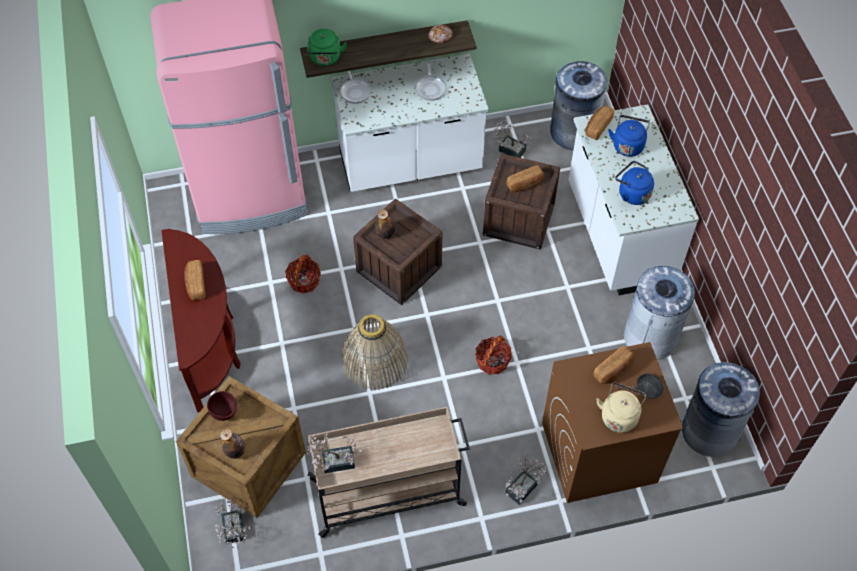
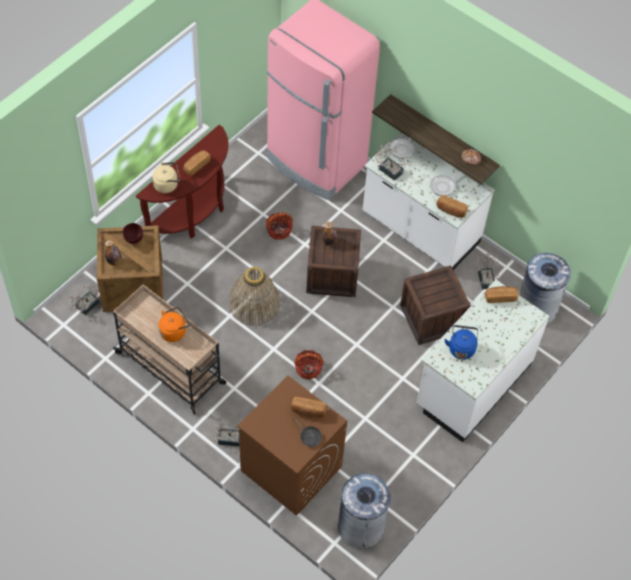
camera: 50 degrees right, 0 degrees up
green kettle [307,29,347,66] -> none
potted plant [307,434,362,473] -> potted plant moved to [374,141,409,181]
bread [507,165,544,192] -> bread moved to [436,195,468,218]
beige kettle [596,383,646,433] -> beige kettle moved to [152,162,180,193]
blue kettle [608,115,650,157] -> none
grey trash can [623,266,695,360] -> none
none -> orange kettle [159,307,190,342]

